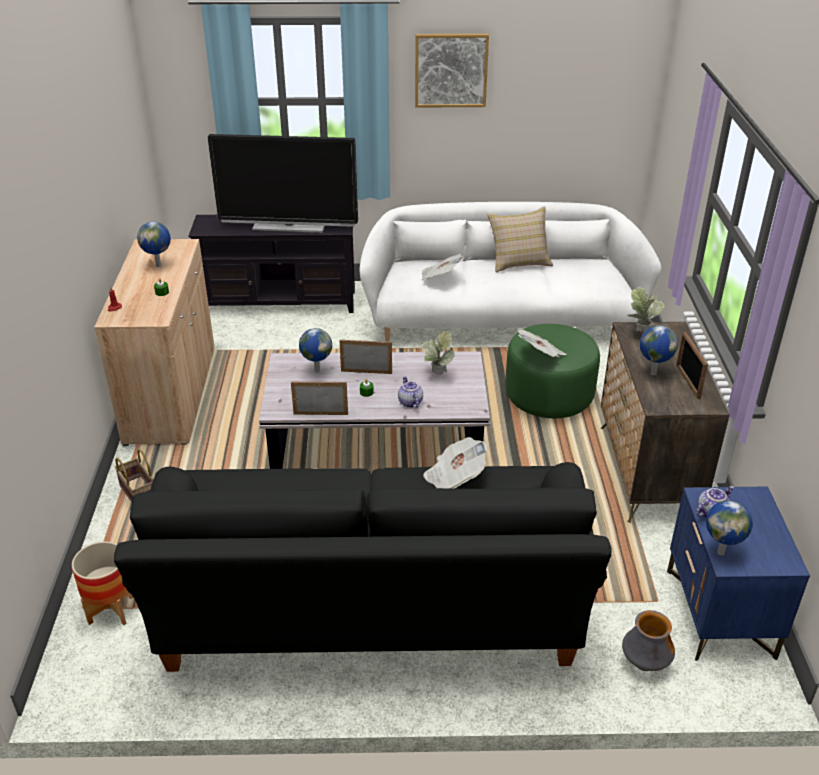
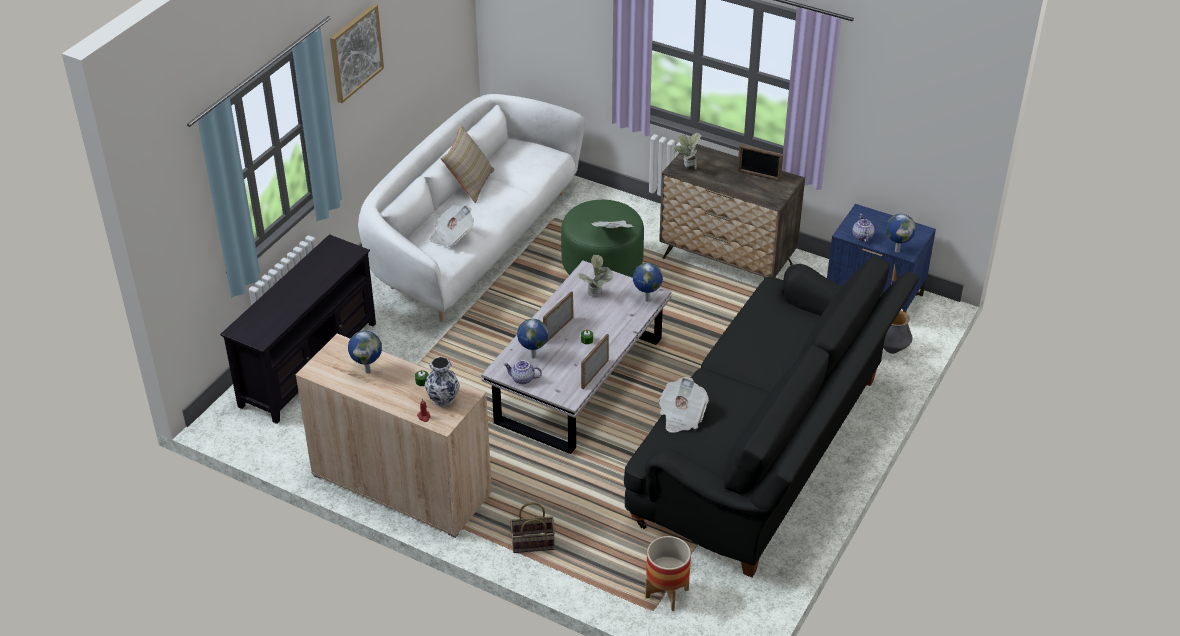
camera: 60 degrees left, 5 degrees up
television [208,134,358,233] -> none
teapot [398,376,423,408] -> teapot moved to [503,360,542,385]
newspaper [423,437,488,489] -> newspaper moved to [658,377,709,433]
globe [640,325,678,375] -> globe moved to [633,263,663,302]
none -> vase [424,357,460,407]

